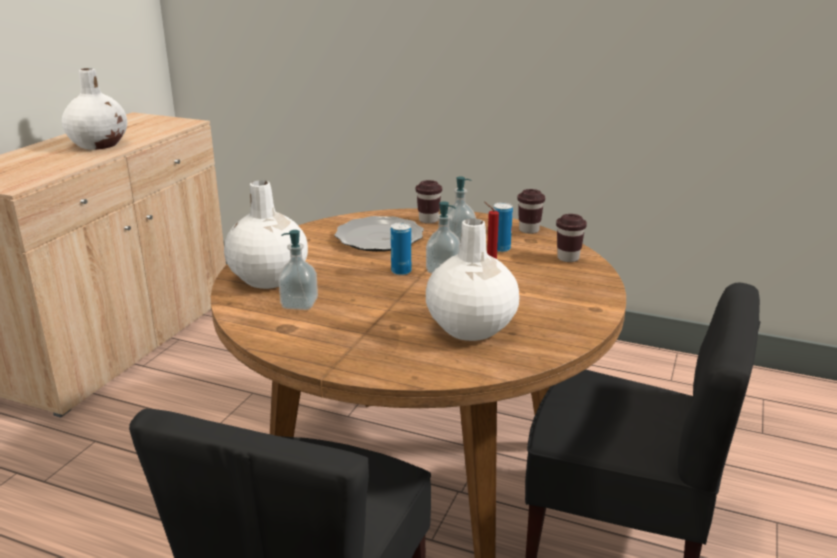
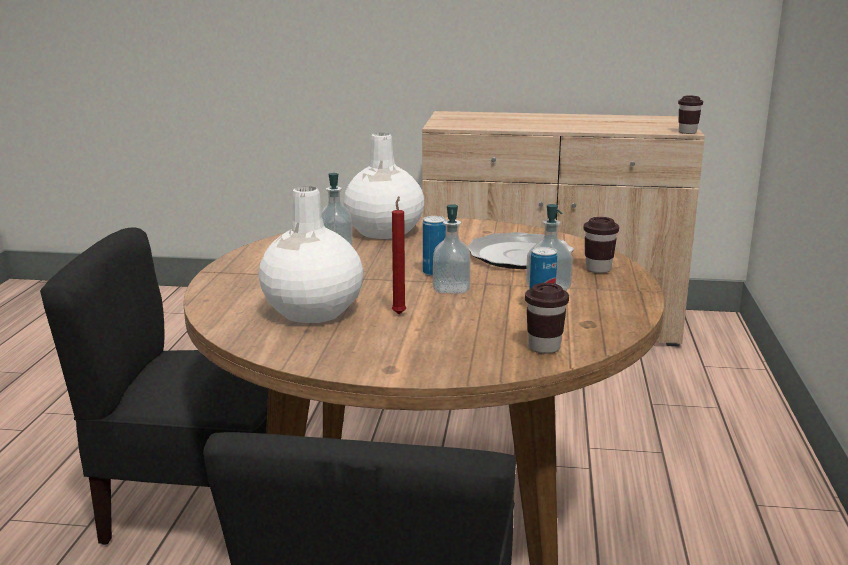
camera: 75 degrees right, 5 degrees down
white vase [62,68,128,150] -> none
brown cup [517,189,545,234] -> brown cup moved to [678,96,703,134]

